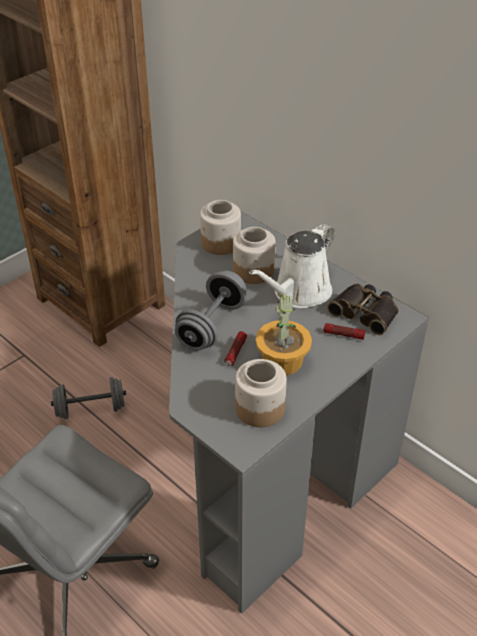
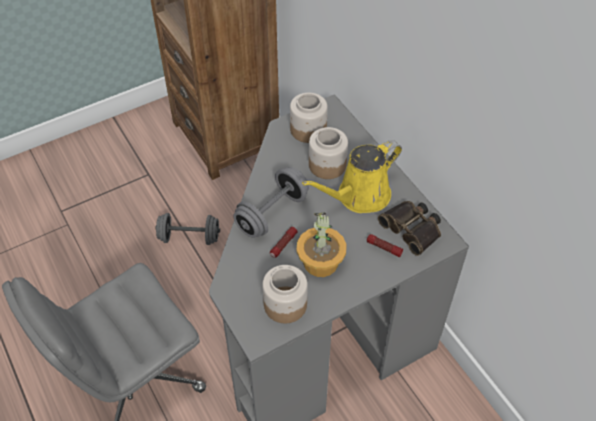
camera: 15 degrees right, 10 degrees up
white watering can [249,224,335,308] -> yellow watering can [302,140,402,213]

